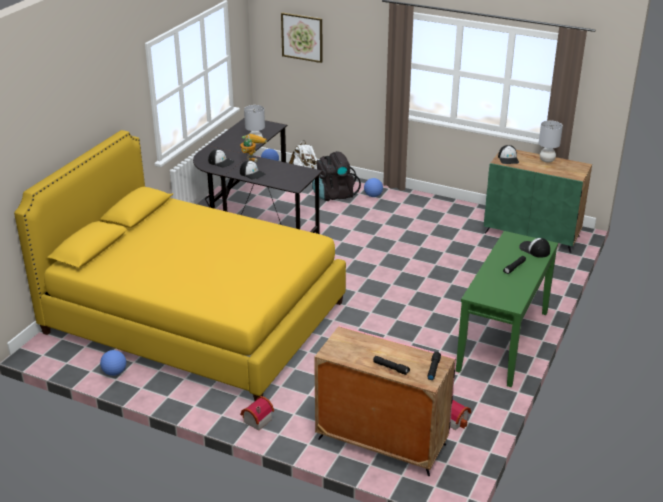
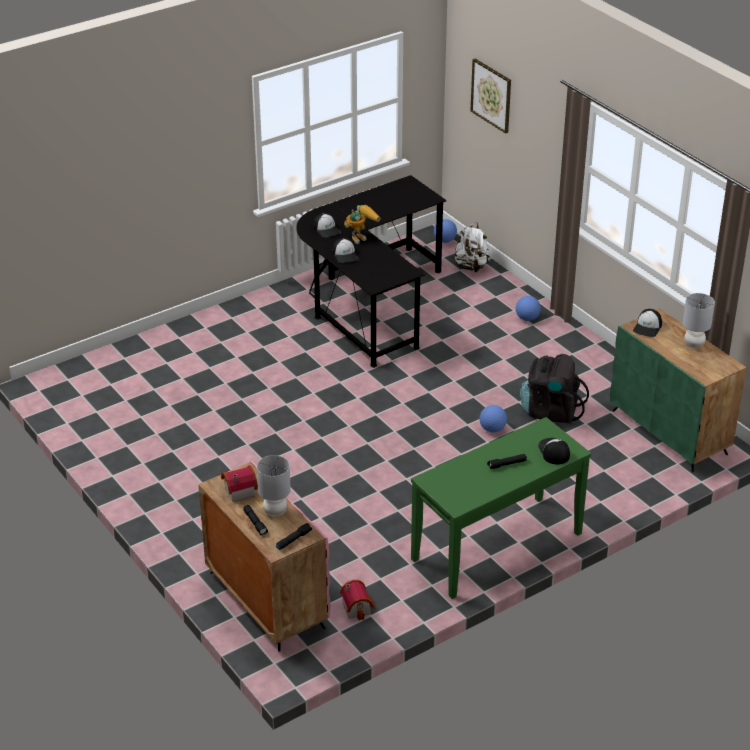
camera: 30 degrees right, 5 degrees up
yellow bed [14,130,346,401] -> none
football [100,350,126,376] -> football moved to [480,405,507,433]
toy house [240,396,274,430] -> toy house moved to [221,465,258,502]
grey table lamp [244,105,265,145] -> grey table lamp moved to [257,455,291,516]
black backpack [312,151,361,201] -> black backpack moved to [520,354,589,424]

